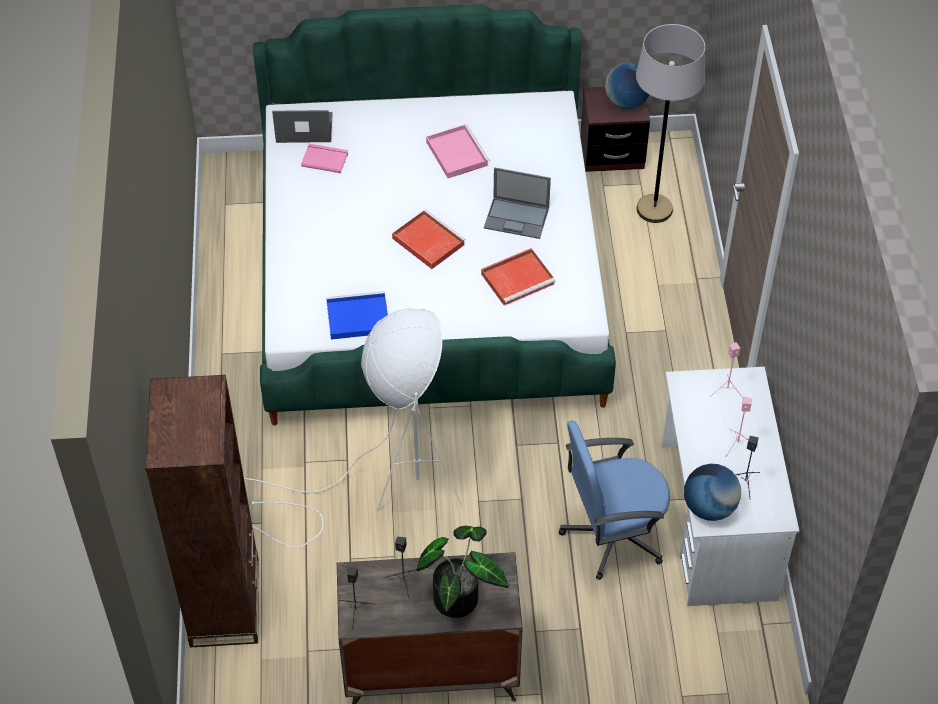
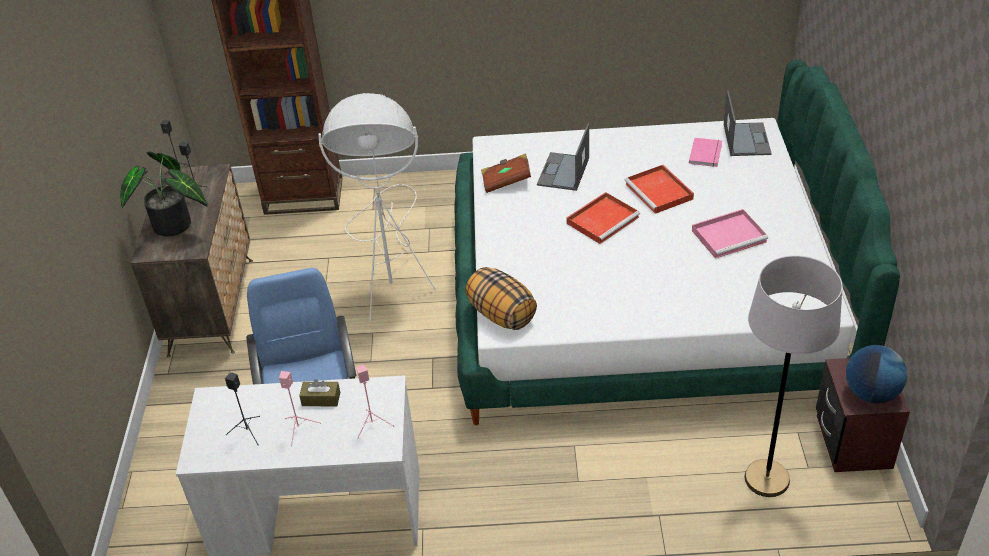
camera: 95 degrees right, 10 degrees down
blue tray [326,291,388,340] -> brown book [481,154,531,193]
red tray [481,248,555,306] -> red tray moved to [624,165,694,214]
laptop [484,167,551,239] -> laptop moved to [537,124,589,191]
globe [684,464,741,521] -> none
none -> brown tissue box [299,379,340,406]
none -> pillow [465,267,537,330]

